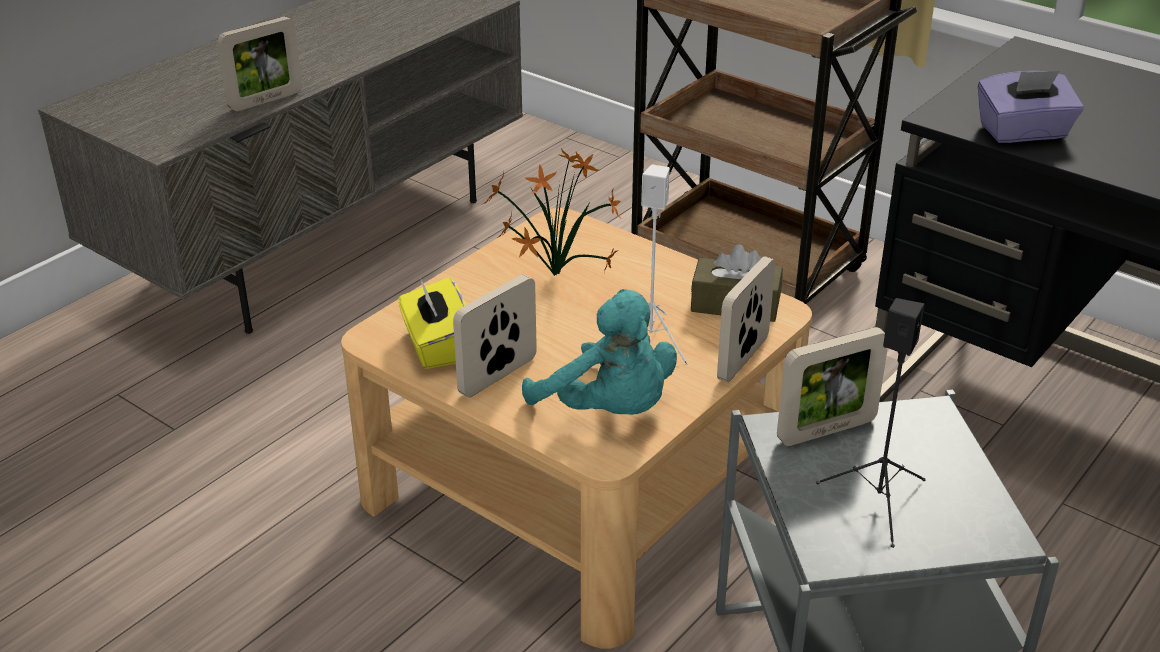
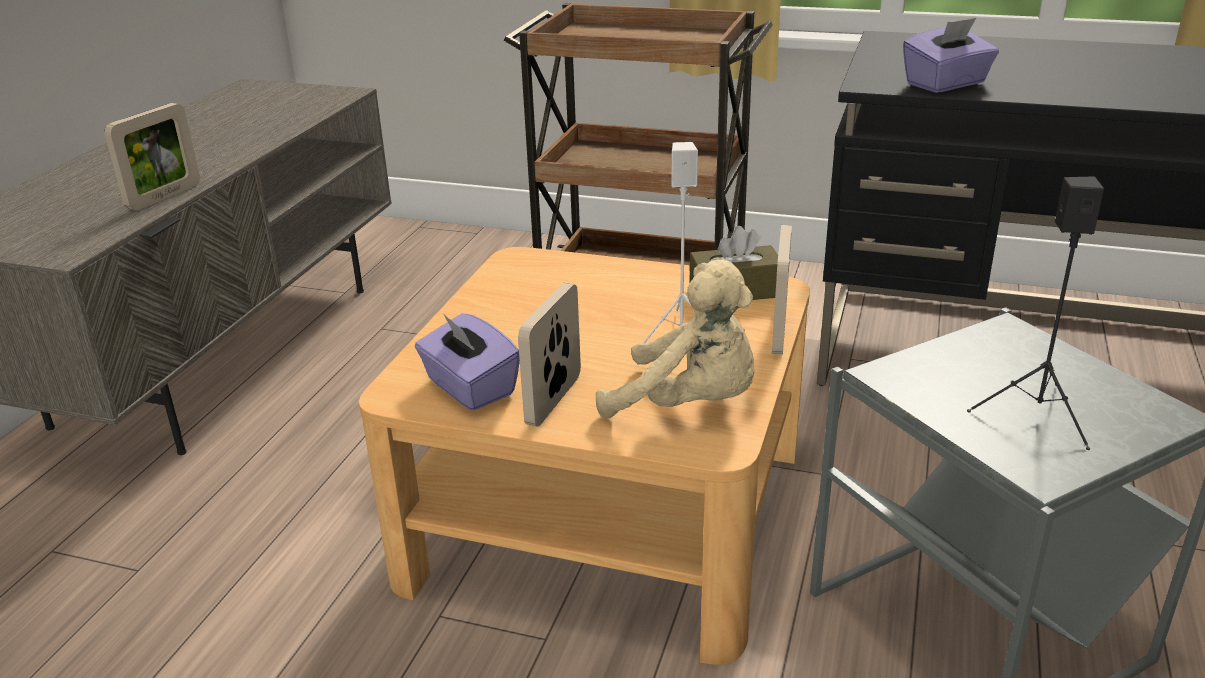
camera: 20 degrees left, 5 degrees down
yellow tissue box [398,277,466,369] -> purple tissue box [415,313,520,411]
potted plant [481,148,621,276] -> none
turquoise plush toy [522,289,677,415] -> beige plush toy [596,260,755,419]
picture frame [777,327,888,446] -> none

